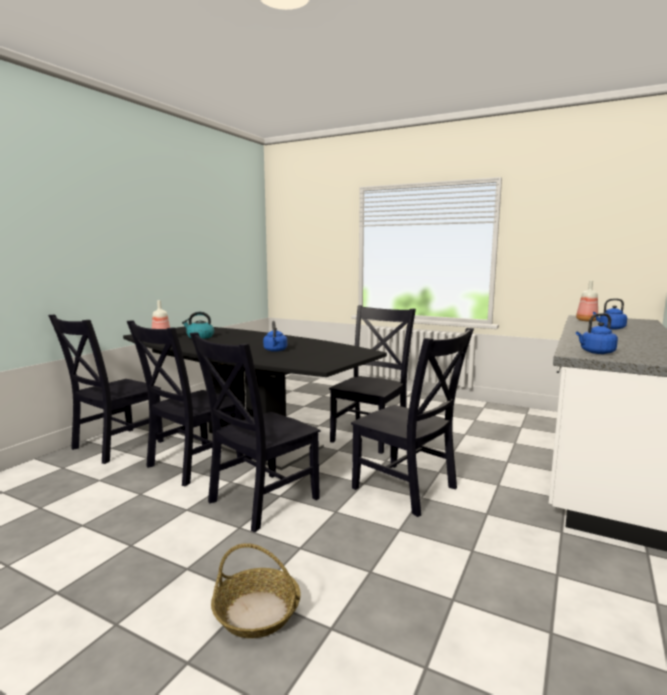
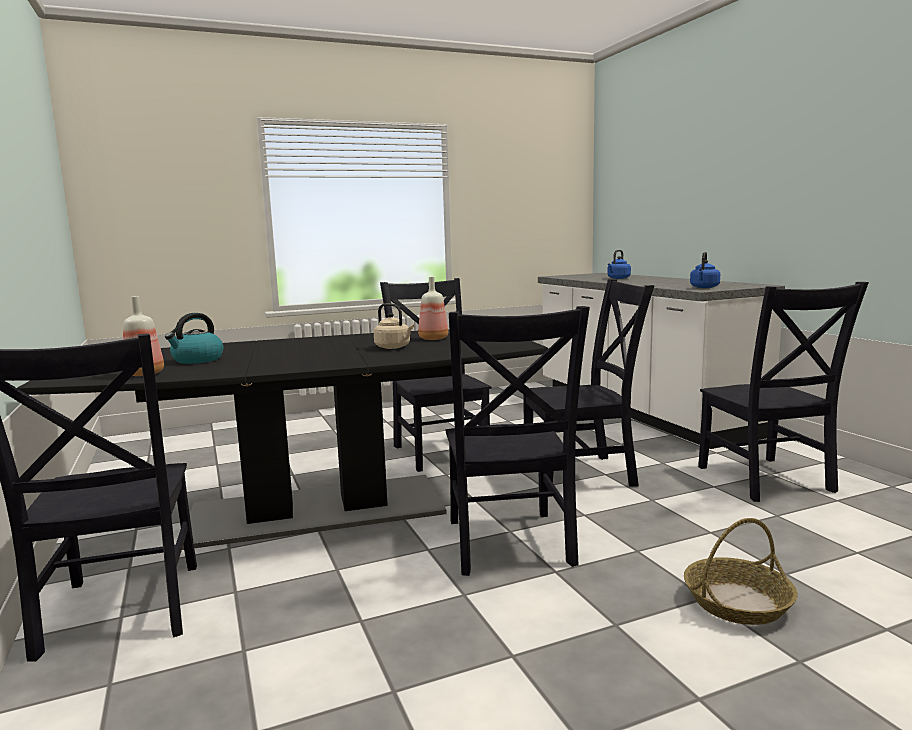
camera: 50 degrees left, 0 degrees up
black chair [127,320,244,486] -> black chair moved to [698,282,869,502]
blue kettle [263,321,287,352] -> beige kettle [374,303,414,349]
bottle [576,281,598,322] -> bottle moved to [418,277,448,340]

